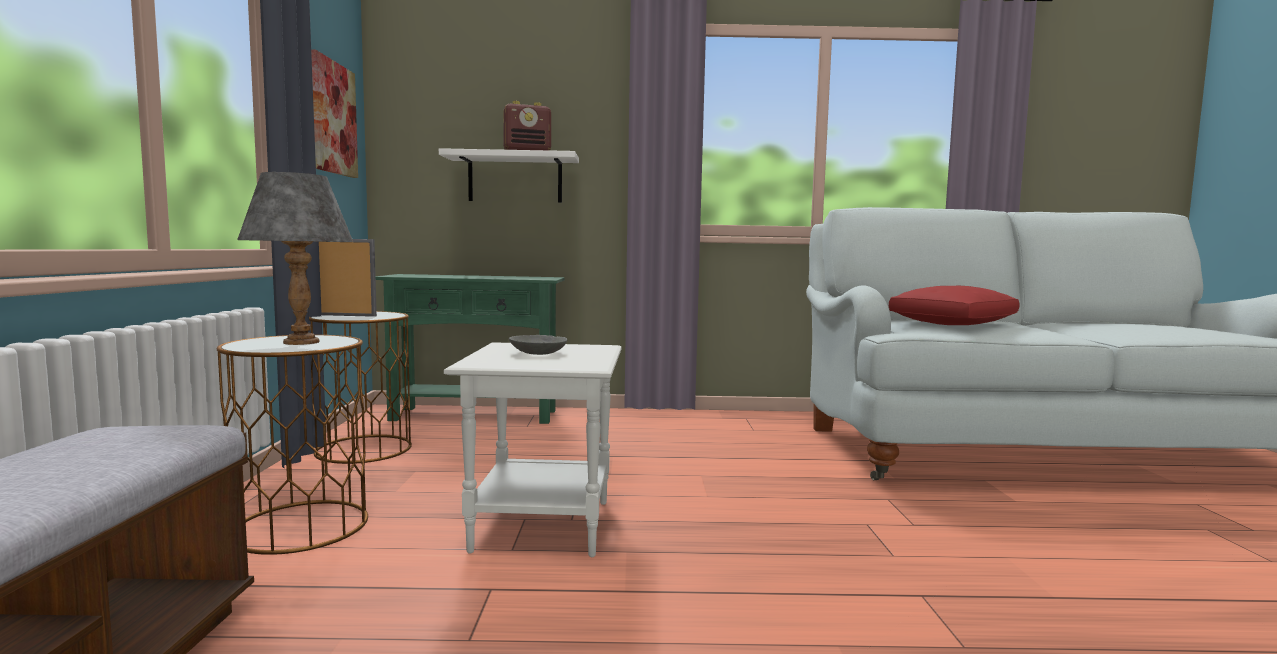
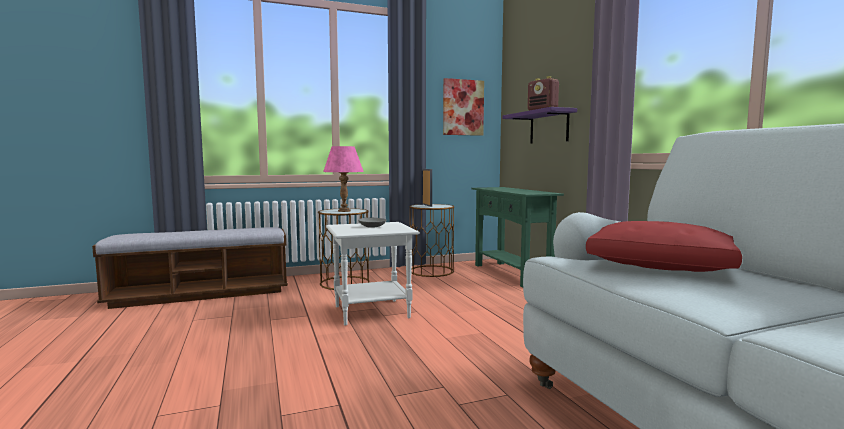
camera: 70 degrees right, 0 degrees up
grey table lamp [237,172,353,345] -> pink table lamp [323,146,364,212]
white shelf [439,148,579,203] -> purple shelf [503,107,577,144]

